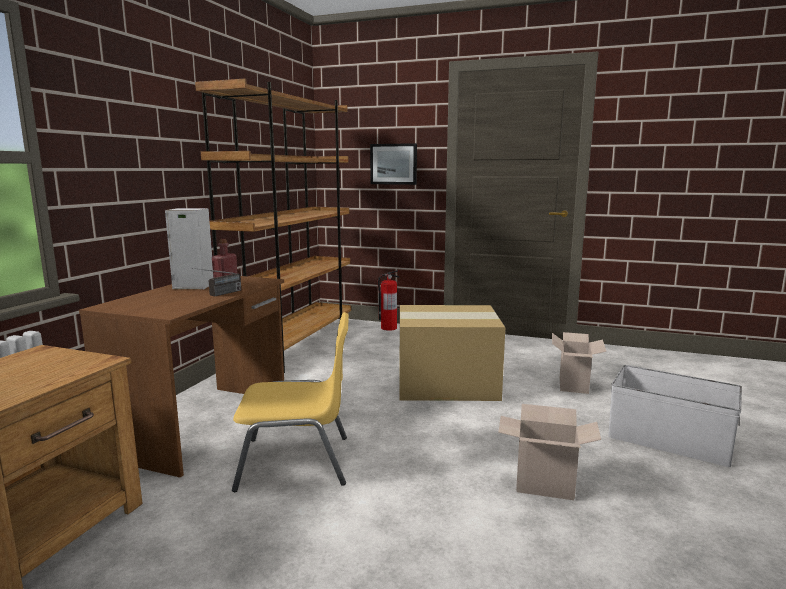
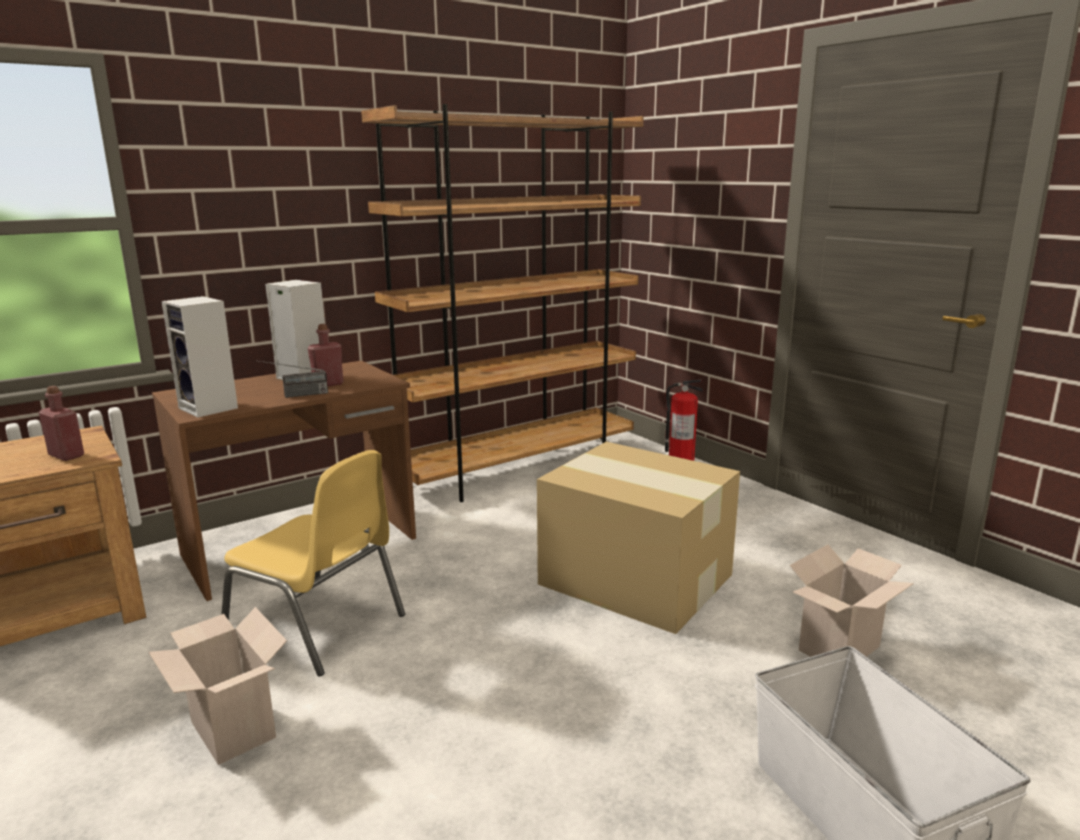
camera: 35 degrees right, 5 degrees up
picture [370,143,417,185] -> none
cardboard box [498,404,601,500] -> cardboard box moved to [148,607,287,765]
none -> red bottle [39,386,84,461]
none -> speaker [162,296,238,418]

